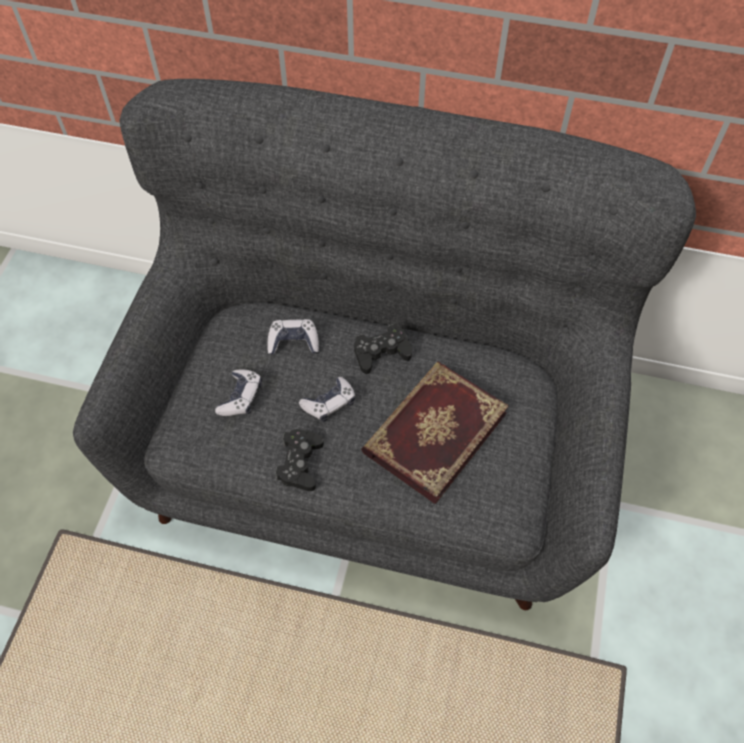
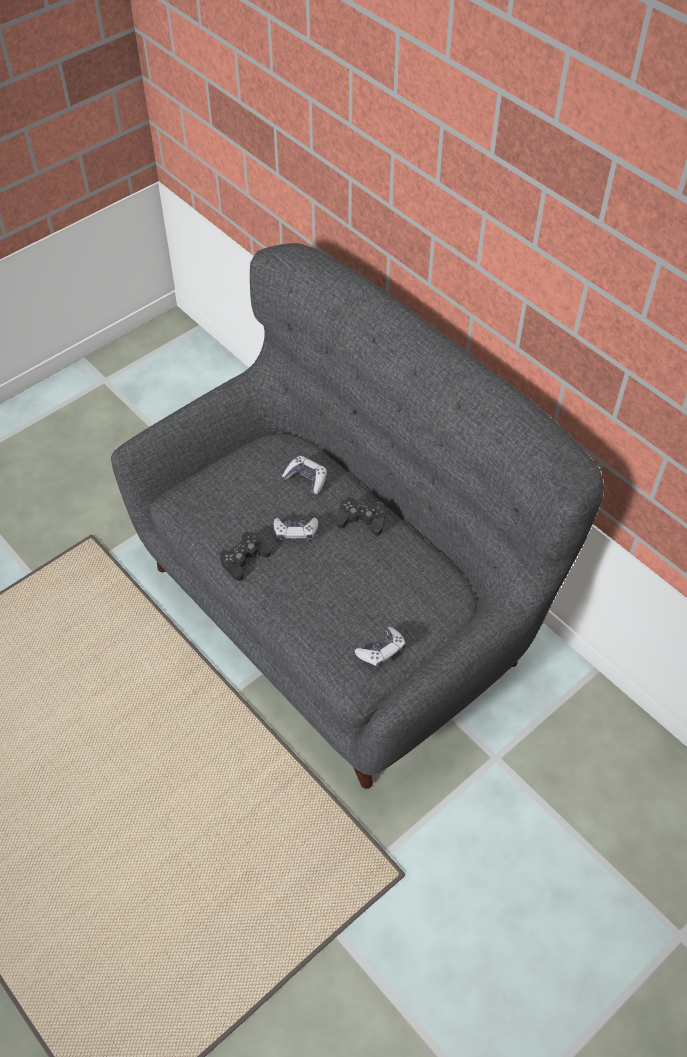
camera: 35 degrees right, 5 degrees down
game controller [215,369,262,416] -> game controller moved to [355,627,406,668]
book [361,361,509,504] -> none

